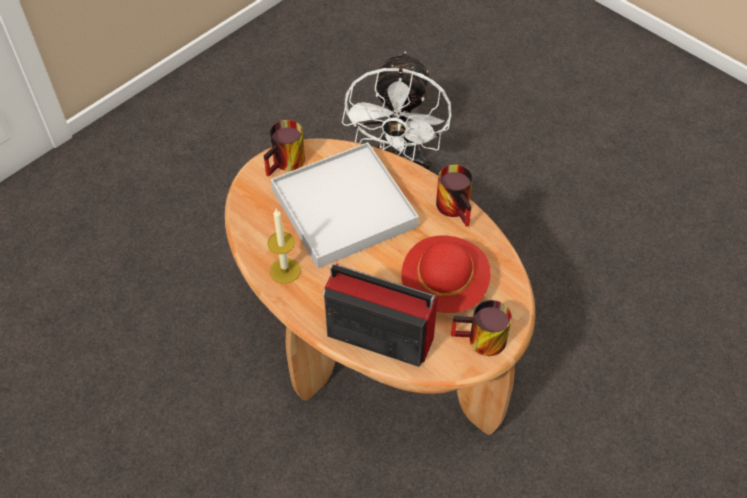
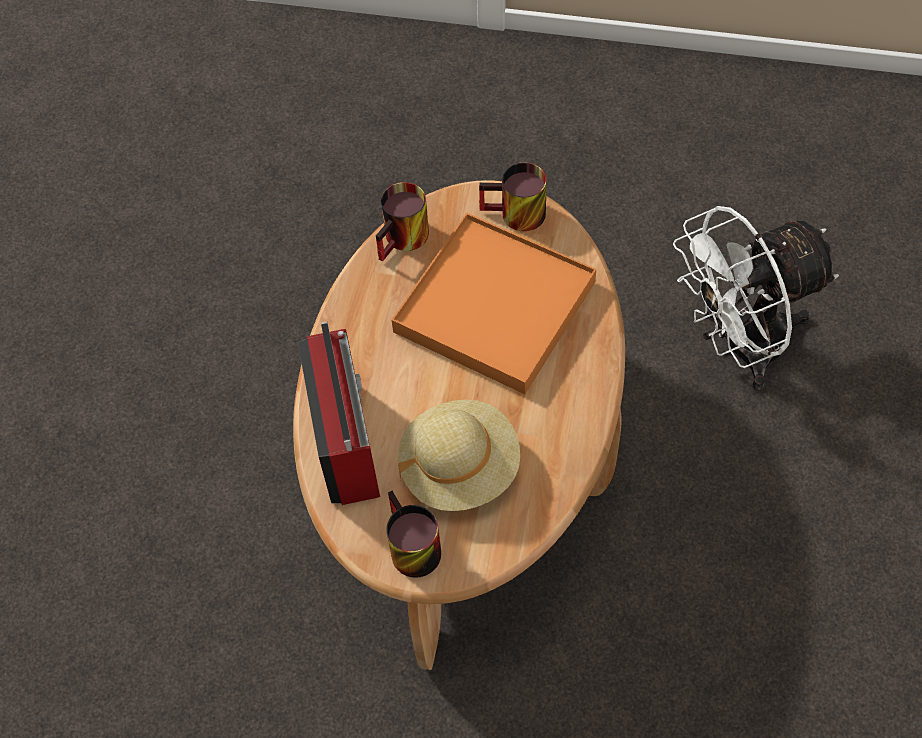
camera: 60 degrees right, 5 degrees up
candle [267,208,301,284] -> none
white tray [271,142,419,268] -> orange tray [391,213,596,394]
red hat [401,236,491,313] -> beige hat [398,400,520,511]
mug [436,164,473,227] -> mug moved to [376,182,429,261]

